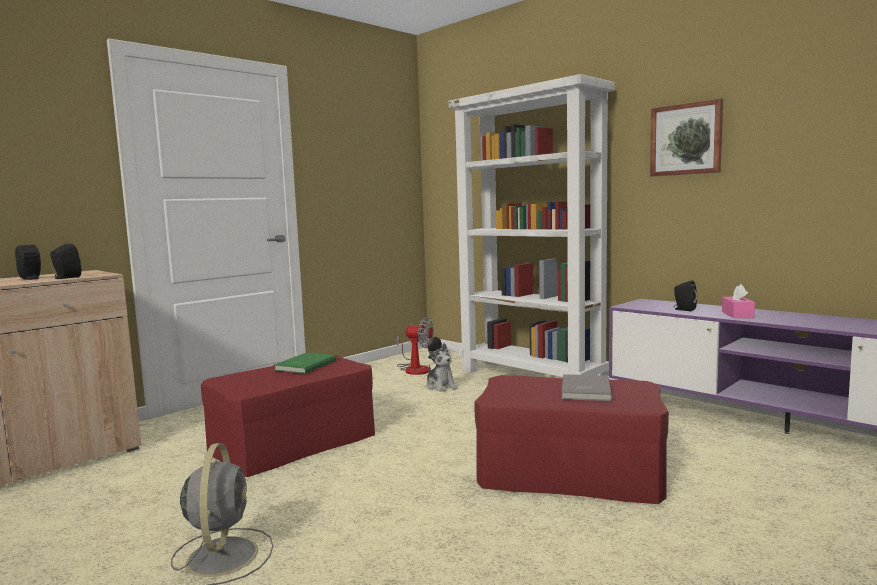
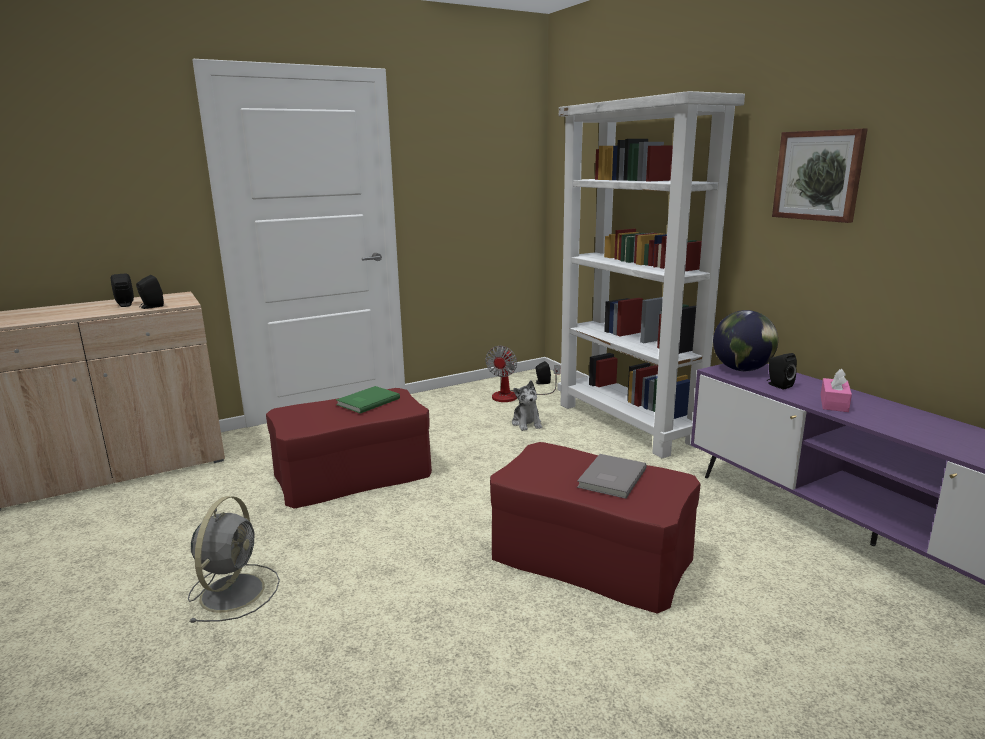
camera: 15 degrees right, 10 degrees up
fan [397,317,434,375] -> fan turned 75 degrees clockwise [485,345,560,402]
none -> globe [713,310,778,371]

